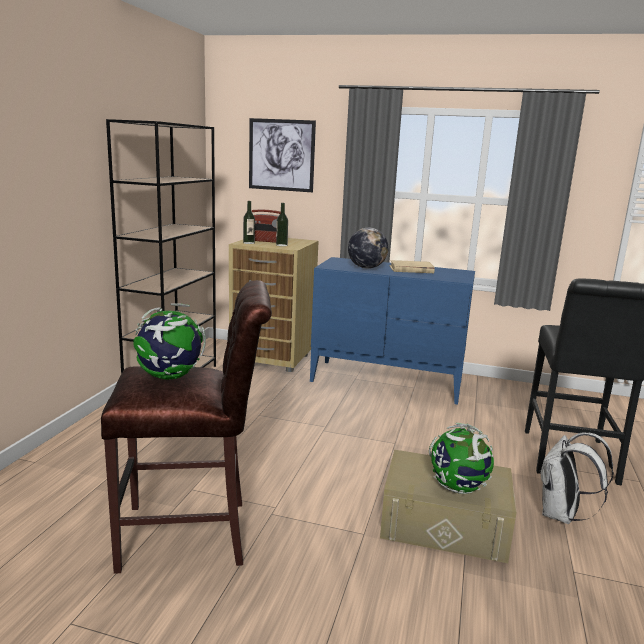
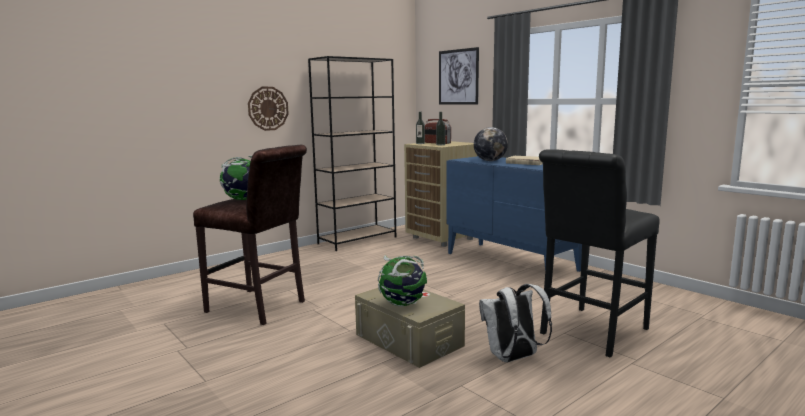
camera: 35 degrees right, 5 degrees down
none -> wall clock [248,87,289,131]

